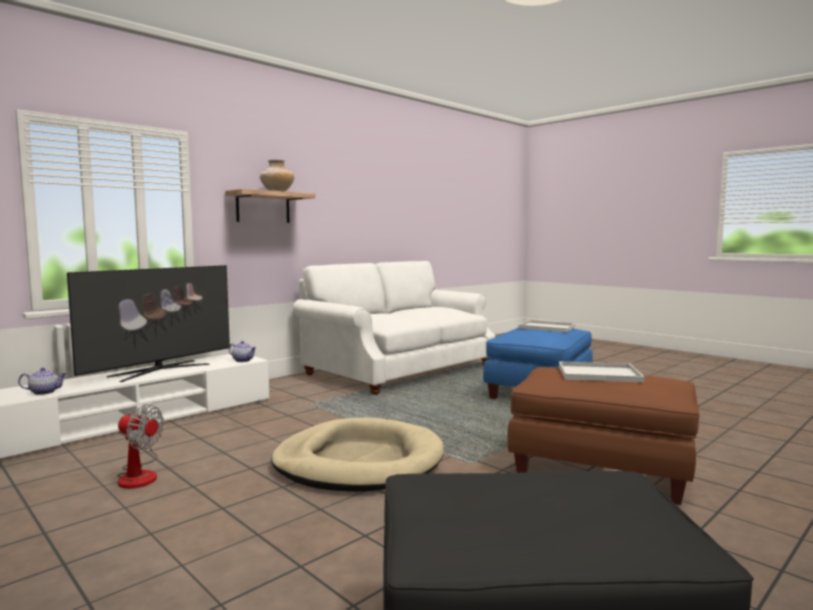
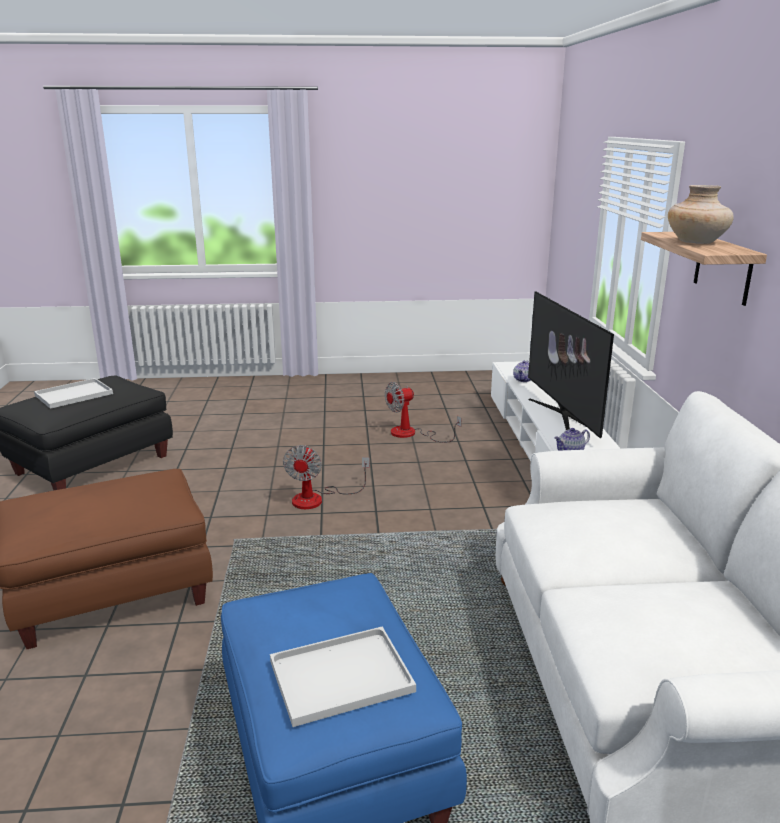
camera: 130 degrees right, 15 degrees up
beige dog bed [271,418,444,492] -> fan [283,445,370,509]
white tray [559,361,644,382] -> white tray moved to [34,378,113,409]

